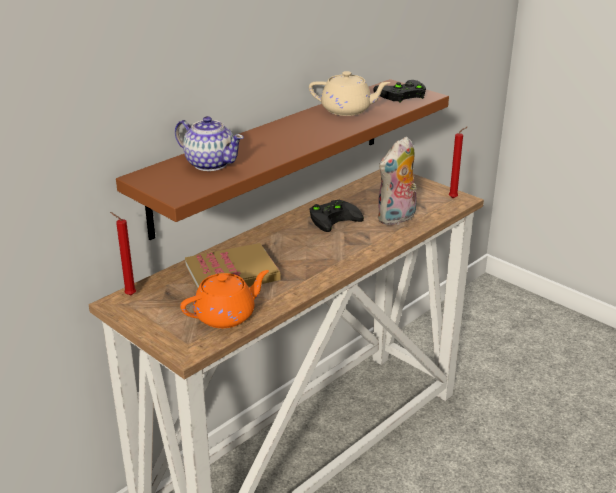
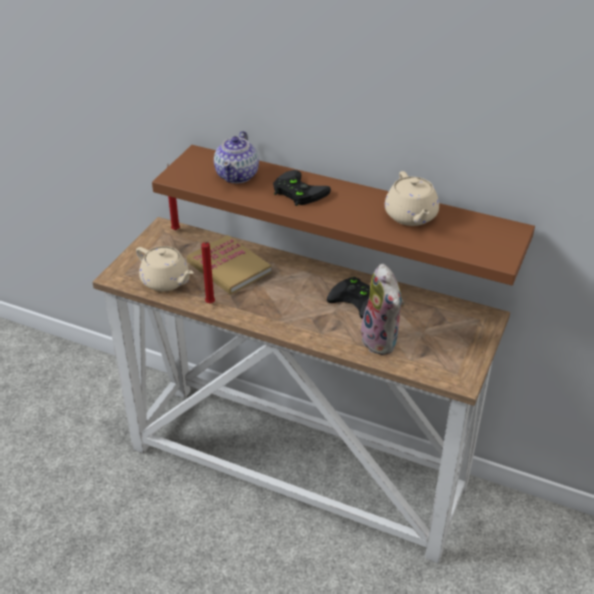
camera: 70 degrees right, 10 degrees up
orange teapot [180,270,269,328] -> beige teapot [136,246,194,292]
black game controller [374,80,426,103] -> black game controller moved to [273,170,331,206]
plush toy [377,136,417,226] -> plush toy turned 135 degrees counterclockwise [361,264,405,355]
red candle [449,127,467,198] -> red candle moved to [201,241,215,303]

